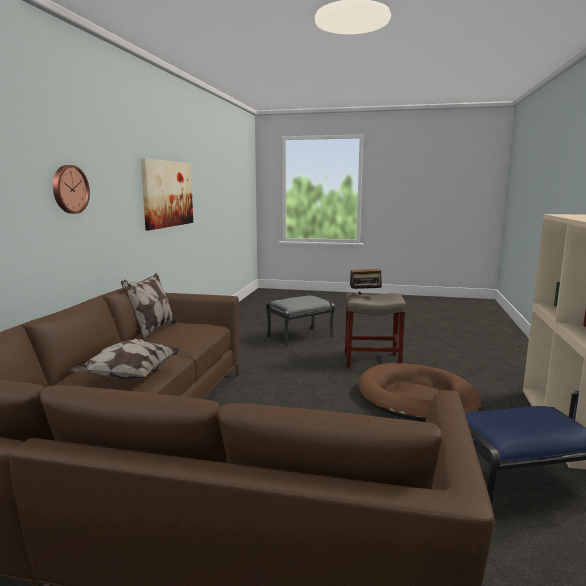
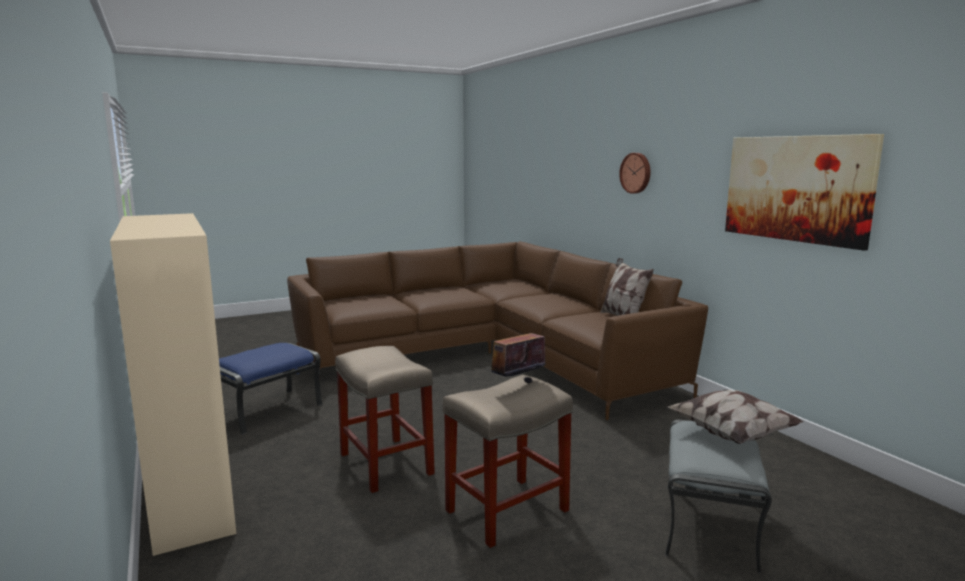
camera: 140 degrees right, 0 degrees up
pillow [70,339,181,379] -> pillow moved to [668,390,804,444]
brown dog bed [359,363,482,422] -> beige stool [335,346,435,493]

